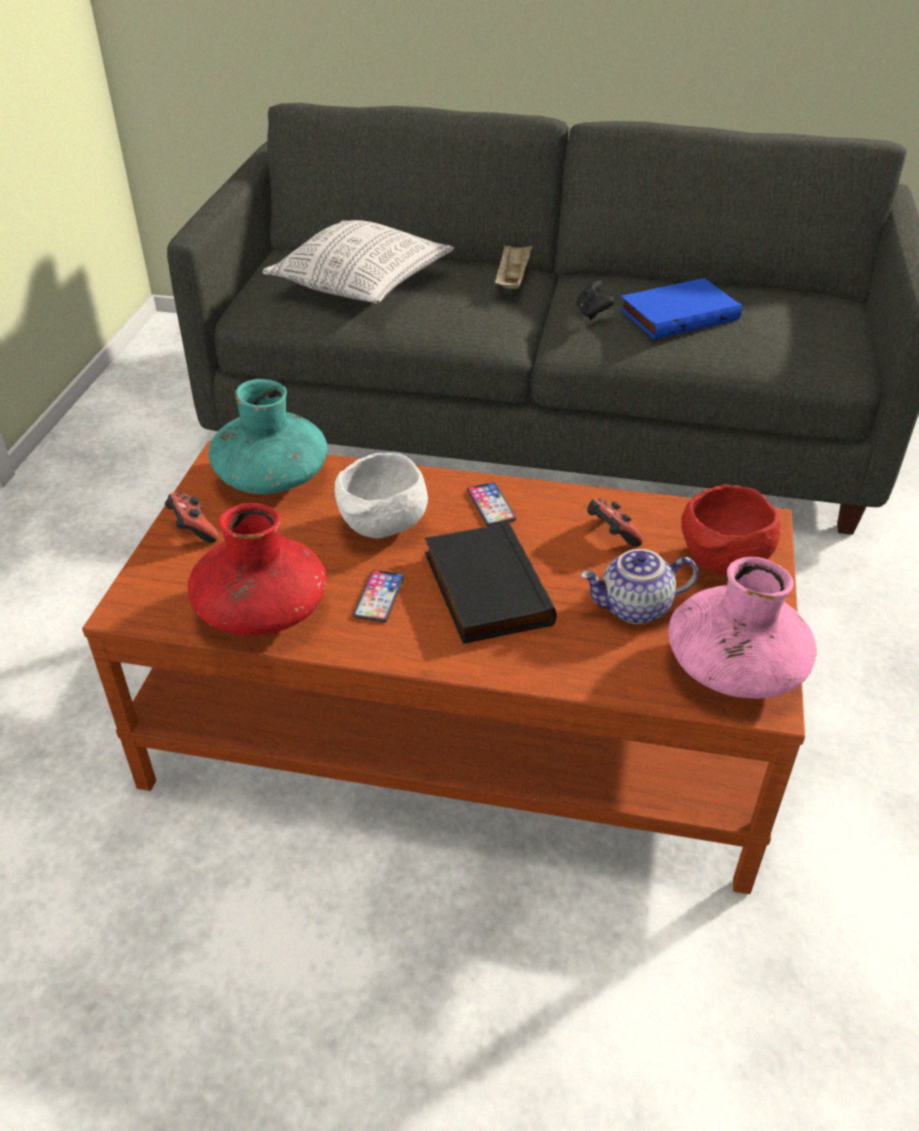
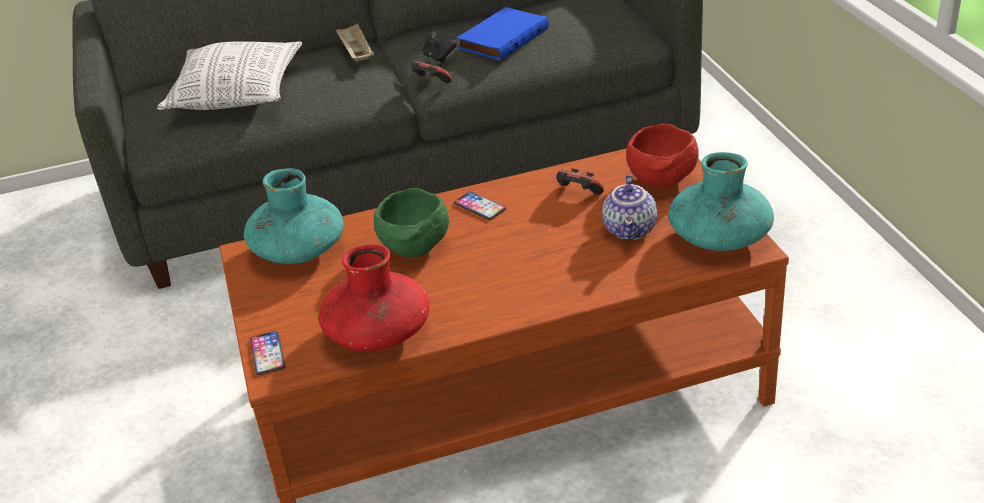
camera: 25 degrees left, 5 degrees down
game controller [165,493,218,542] -> game controller moved to [411,60,452,83]
white bowl [335,453,428,538] -> green bowl [374,188,449,258]
phone [353,570,404,622] -> phone moved to [250,331,286,375]
black book [425,522,557,644] -> none
teapot [580,549,698,624] -> teapot turned 45 degrees counterclockwise [602,174,657,241]
pink vase [668,557,817,698] -> turquoise vase [668,152,774,251]

